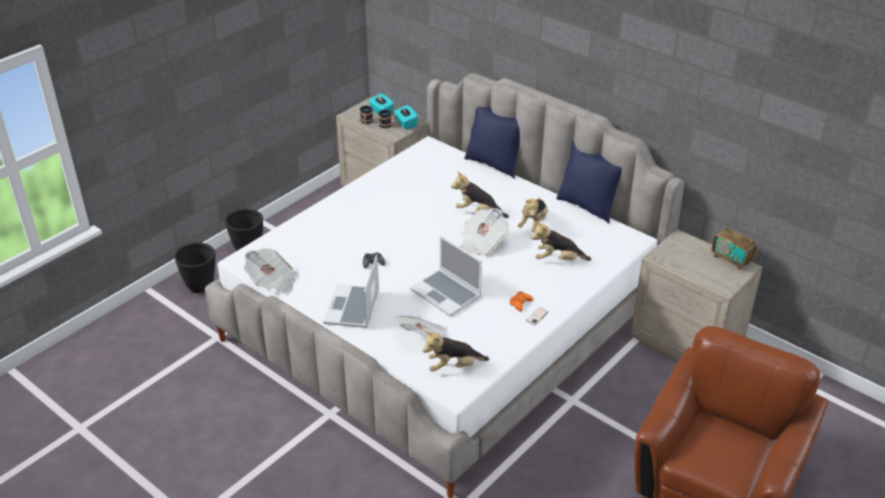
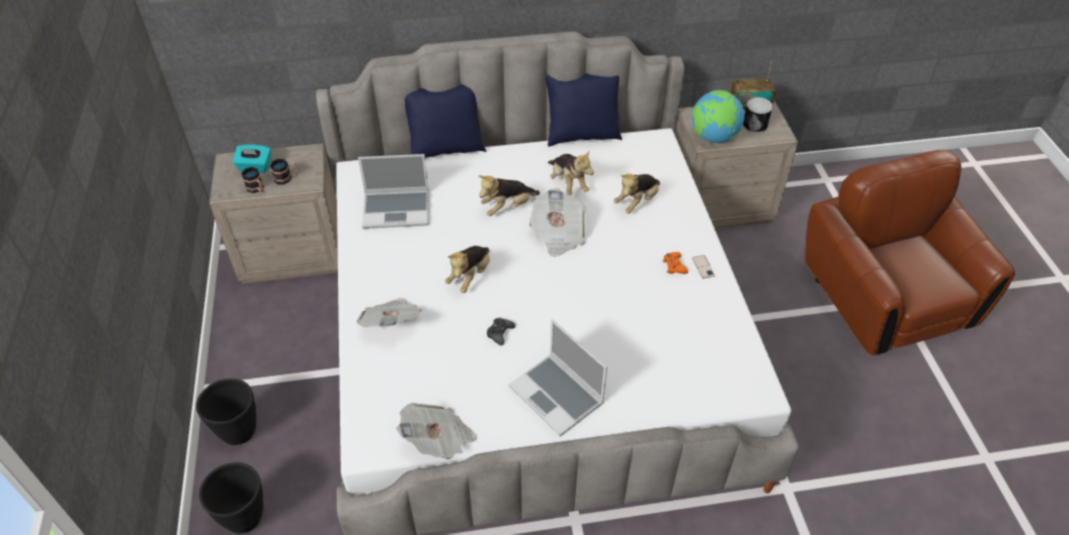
camera: 50 degrees left, 10 degrees up
newspaper [393,315,448,337] -> newspaper moved to [356,298,422,328]
turquoise tissue box [394,105,418,129] -> none
laptop [410,236,482,316] -> laptop moved to [358,154,429,229]
plush toy [423,331,489,372] -> plush toy moved to [445,246,490,293]
none -> globe [692,90,744,143]
none -> can [743,97,773,133]

